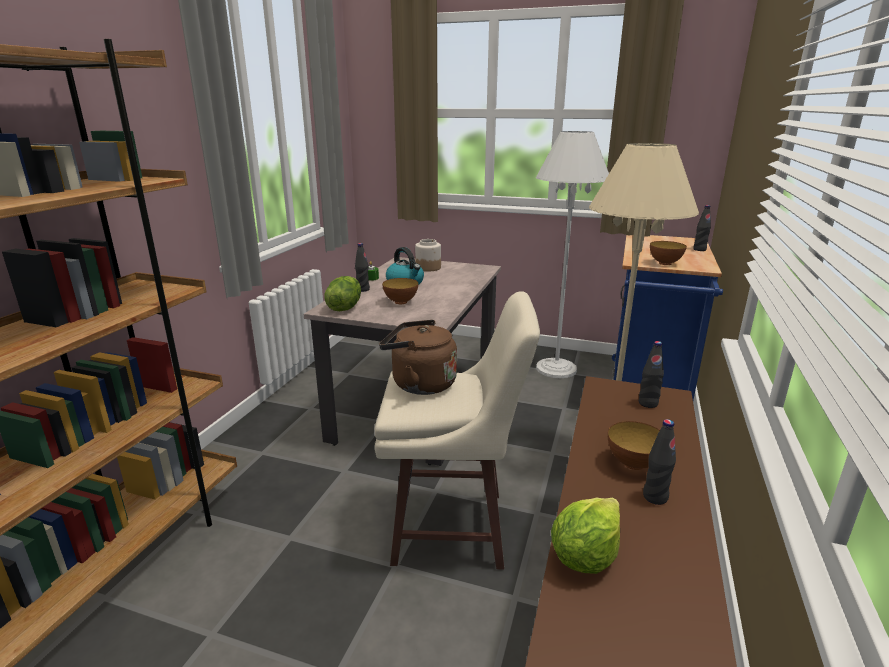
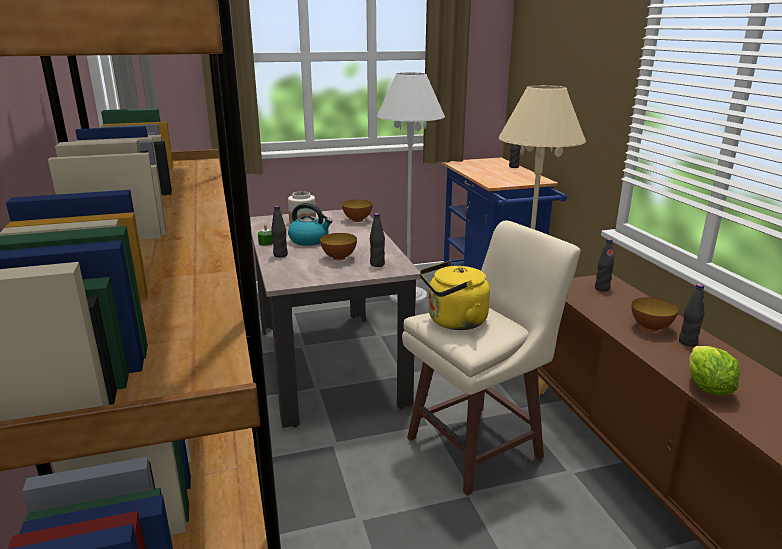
camera: 35 degrees left, 0 degrees up
lettuce [324,276,361,311] -> none
brown kettle [379,320,457,395] -> yellow kettle [419,261,490,330]
bowl [650,241,687,265] -> bowl moved to [342,200,373,222]
none -> black bottle [370,213,385,267]

